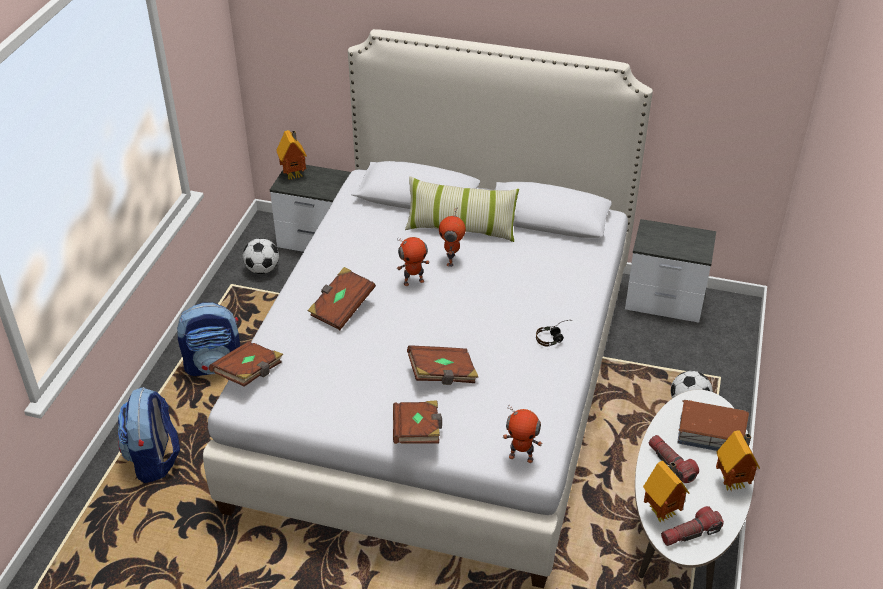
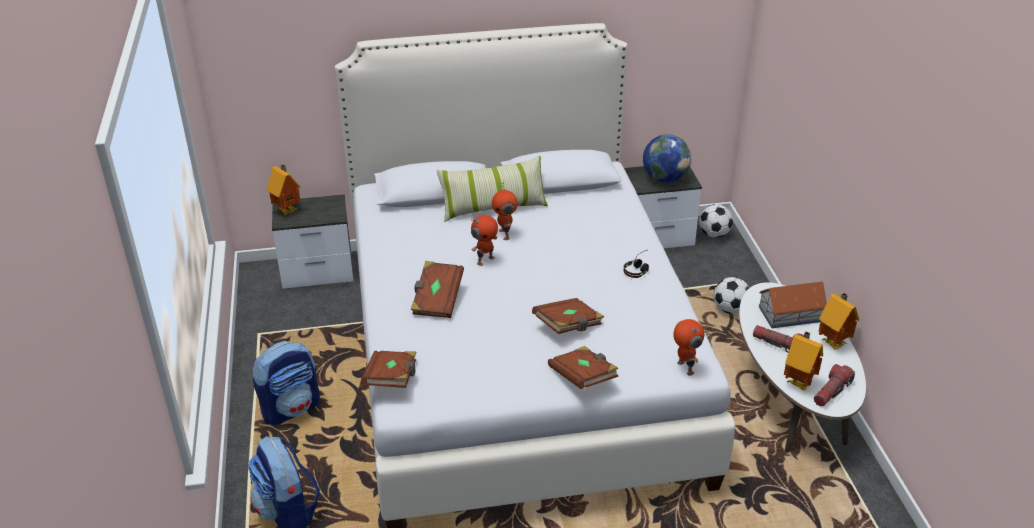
camera: 25 degrees left, 5 degrees down
football [243,238,279,274] -> football moved to [699,204,733,238]
toy robot [503,405,543,463] -> toy robot turned 105 degrees counterclockwise [673,319,704,376]
none -> globe [643,134,691,183]

